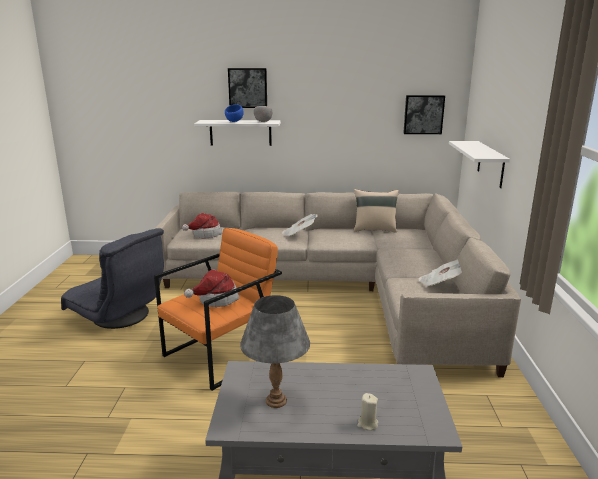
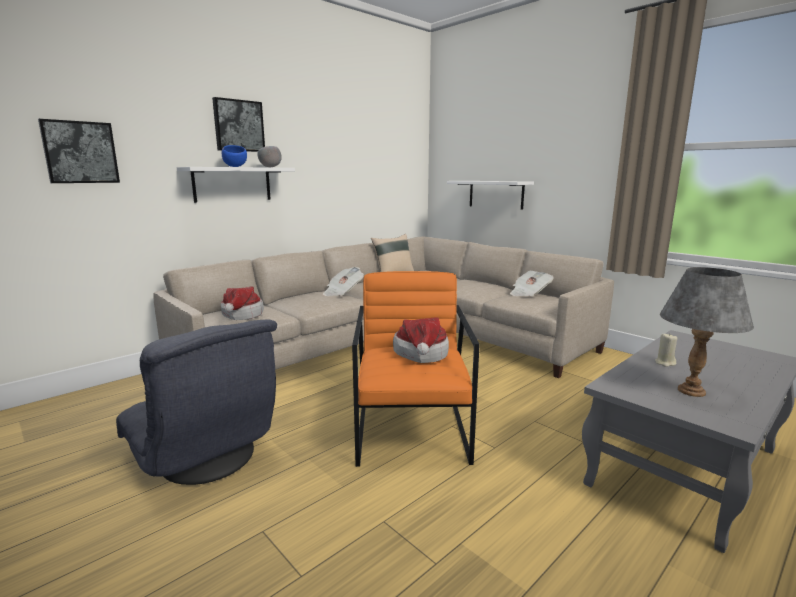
camera: 45 degrees left, 5 degrees down
grey armchair [61,228,164,329] -> grey armchair turned 60 degrees clockwise [116,320,277,485]
beige candle [357,393,378,431] -> beige candle moved to [655,334,678,367]
picture [403,95,445,134] -> picture moved to [38,119,120,183]

